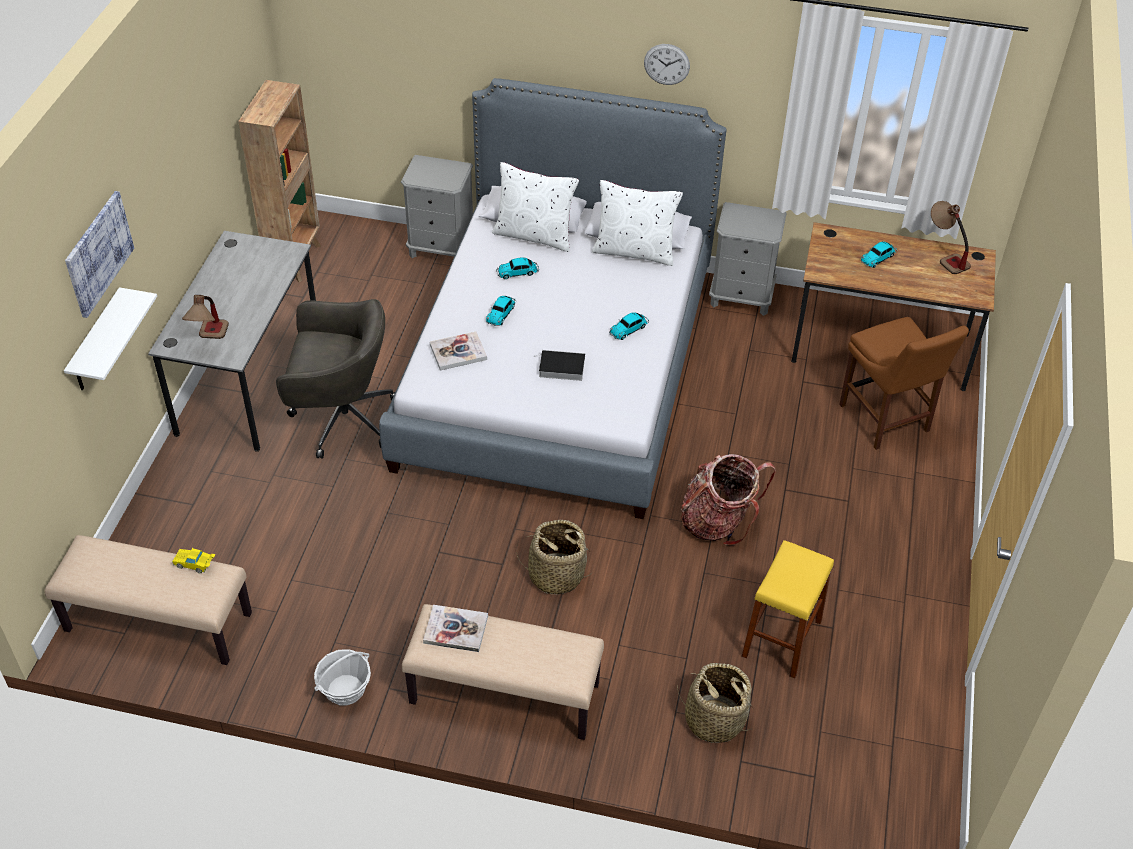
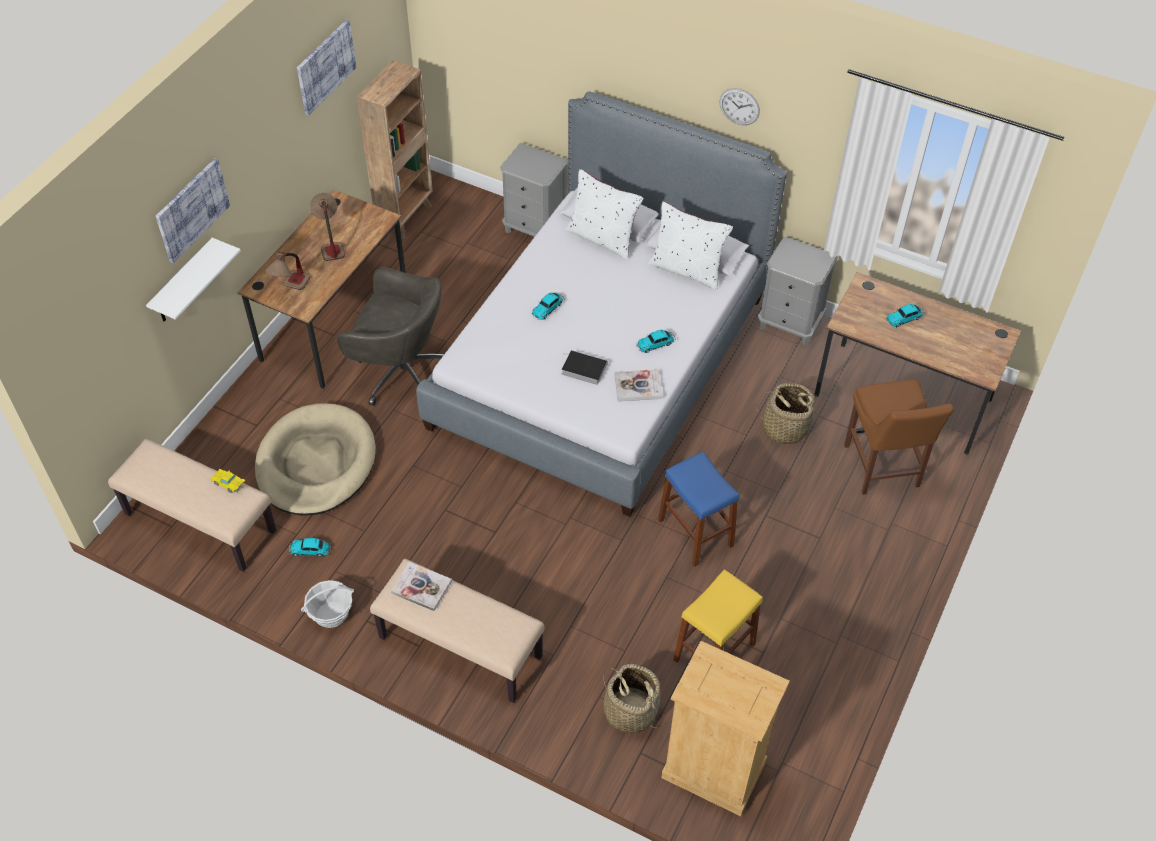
camera: 15 degrees right, 5 degrees up
grey desk [148,231,316,452] -> brown desk [238,189,406,389]
book [430,331,487,370] -> book moved to [614,369,662,401]
toy car [496,257,539,279] -> toy car moved to [288,538,331,557]
basket [516,520,592,595] -> basket moved to [756,383,815,444]
backpack [681,454,776,545] -> blue stool [658,451,740,567]
table lamp [931,201,971,274] -> table lamp moved to [310,193,345,261]
none -> beige dog bed [255,403,376,516]
none -> picture [297,19,356,116]
none -> beige dresser [661,641,790,816]

